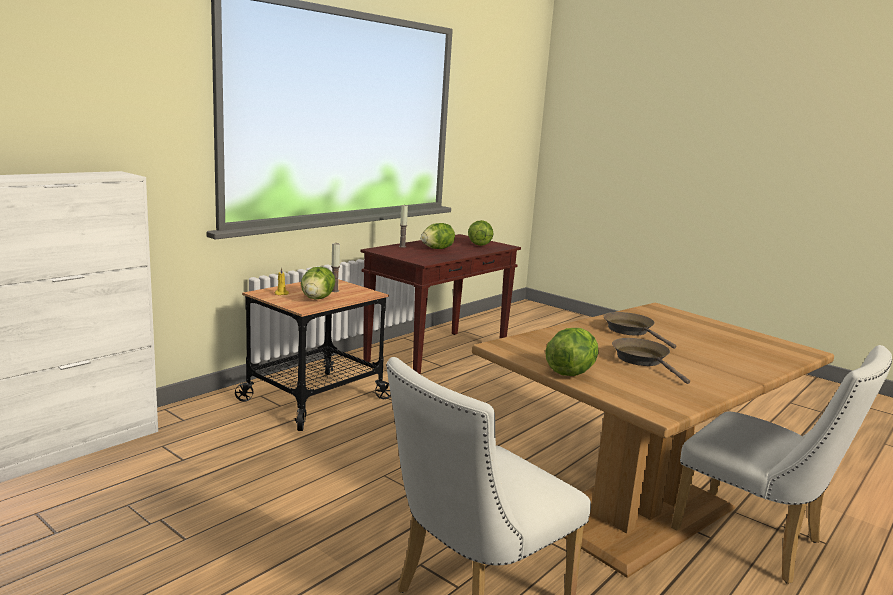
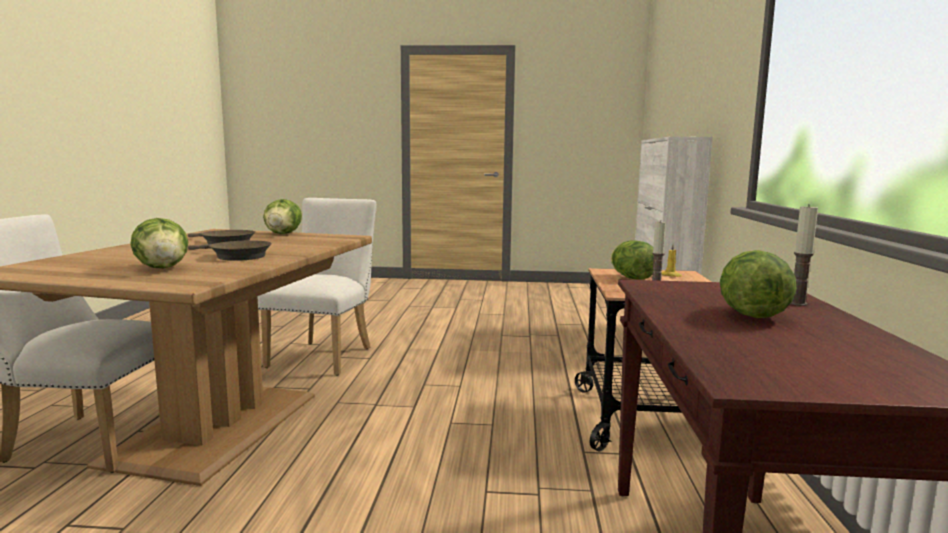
camera: 145 degrees right, 5 degrees down
lettuce [468,220,493,246] -> lettuce moved to [130,218,188,269]

